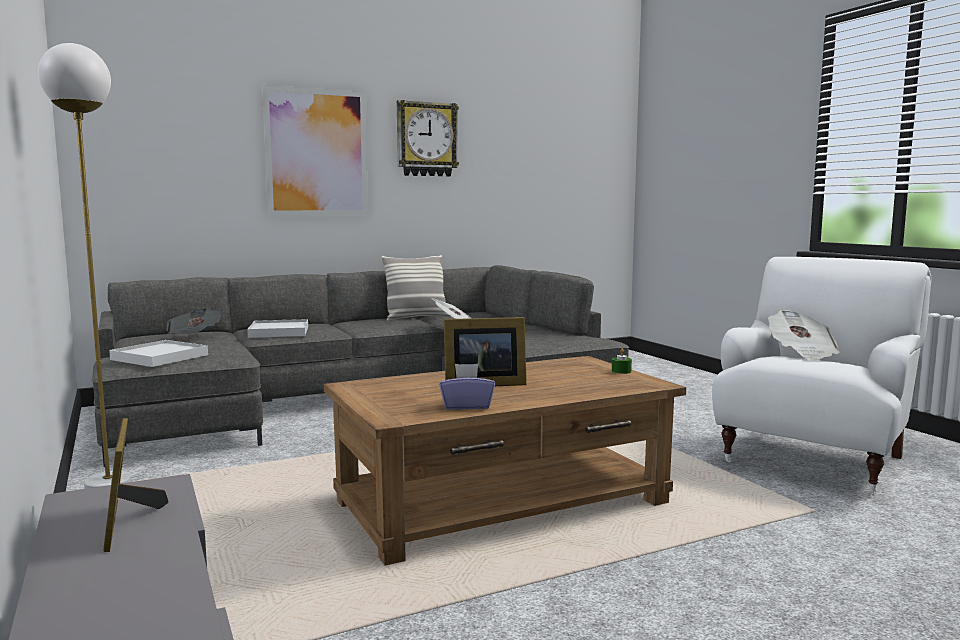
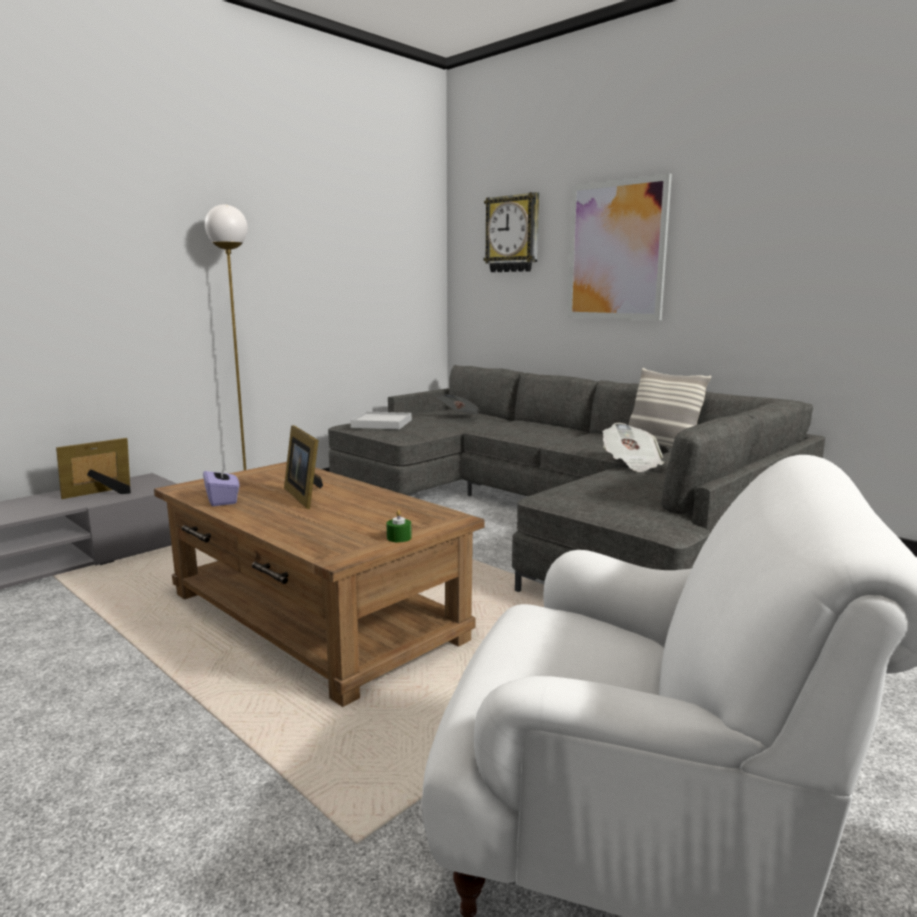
camera: 70 degrees right, 5 degrees up
white tray [247,319,308,338] -> none
wall clock [397,100,459,177] -> wall clock moved to [484,192,539,272]
newspaper [768,310,840,360] -> none

